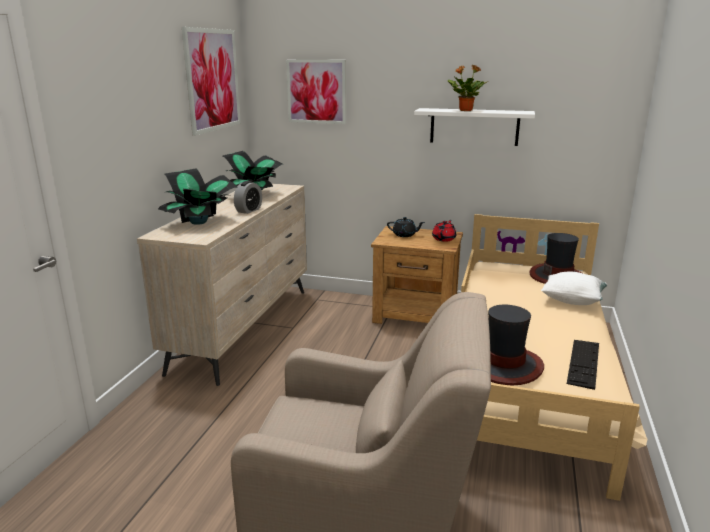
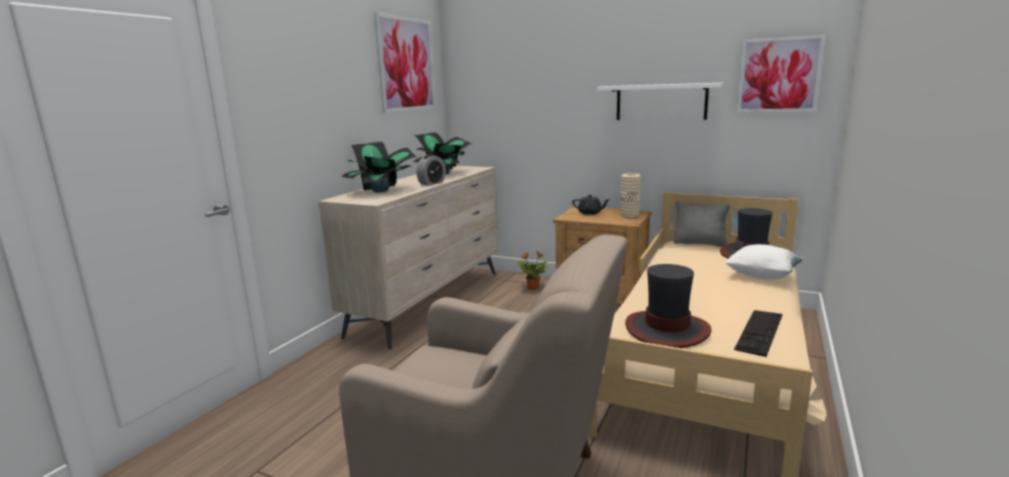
camera: 10 degrees right, 5 degrees down
picture [286,60,346,124] -> picture moved to [737,35,825,112]
red teapot [432,220,456,242] -> beige vase [621,173,641,218]
potted plant [448,65,488,111] -> potted plant moved to [518,251,549,290]
none -> grey pillow [674,201,730,247]

